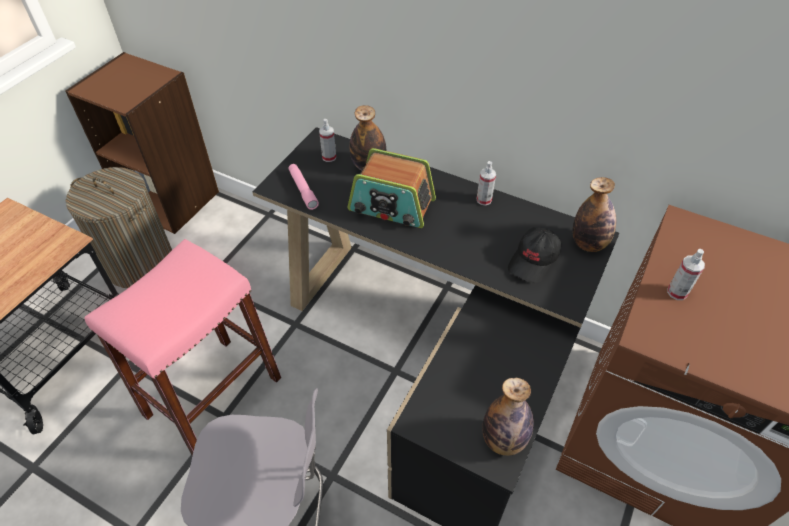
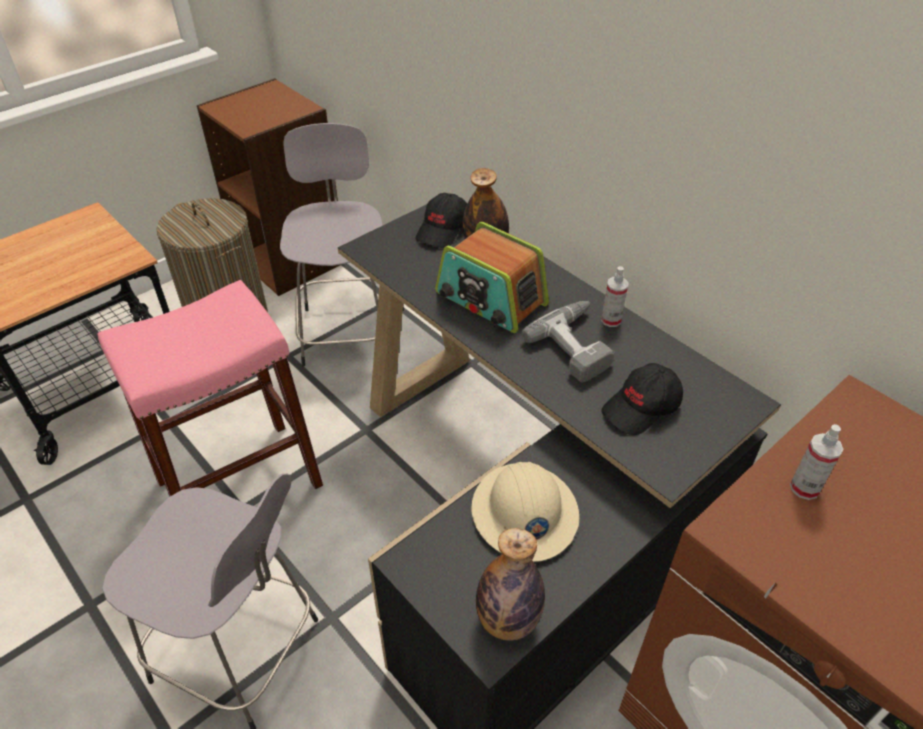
camera: 20 degrees right, 5 degrees down
pink flashlight [289,164,319,210] -> none
spray bottle [319,119,336,162] -> black cap [415,193,467,248]
bottle [573,177,616,252] -> none
none -> grey stool [280,123,383,366]
none -> beige hard hat [472,462,579,562]
none -> power drill [522,301,615,383]

